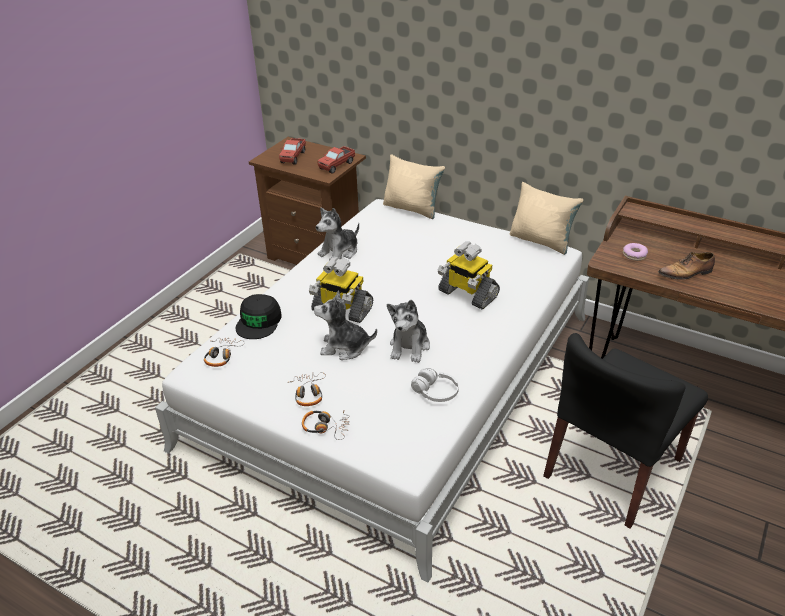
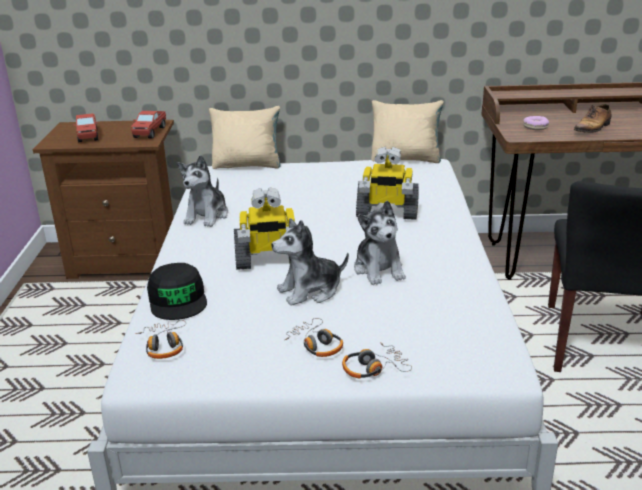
camera: 30 degrees left, 10 degrees down
white headphones [411,368,459,402] -> none

